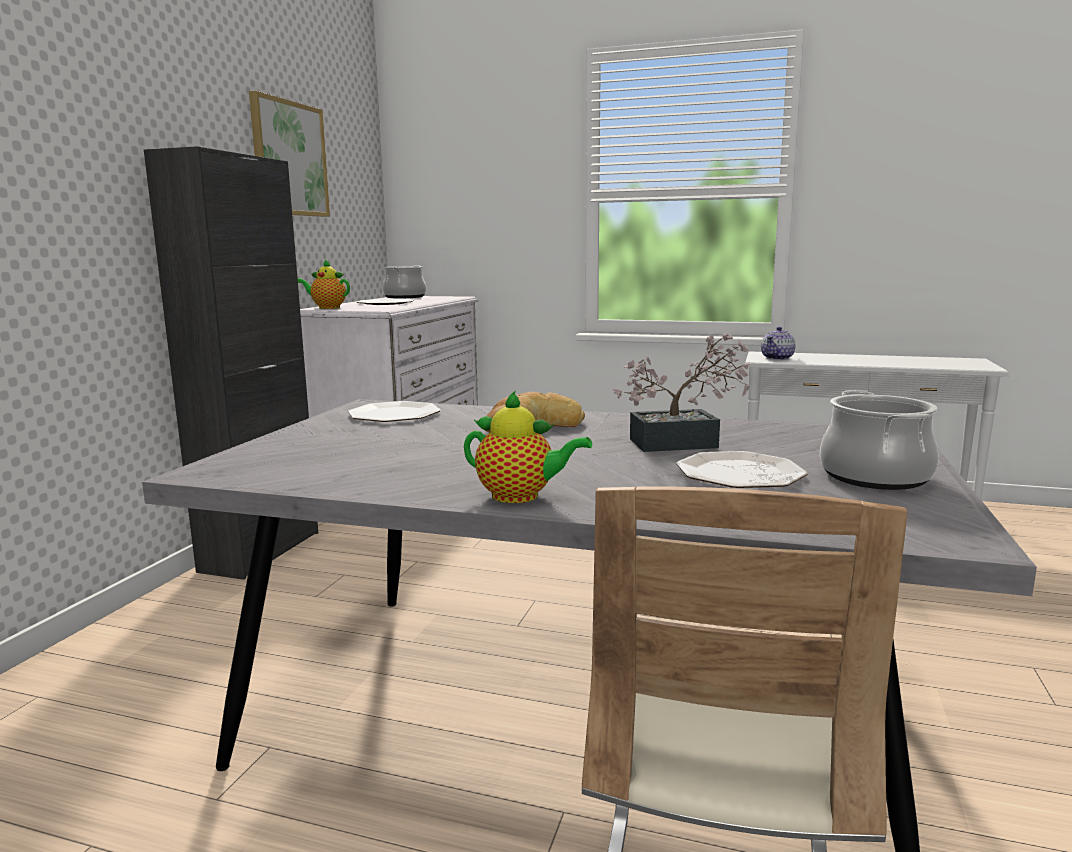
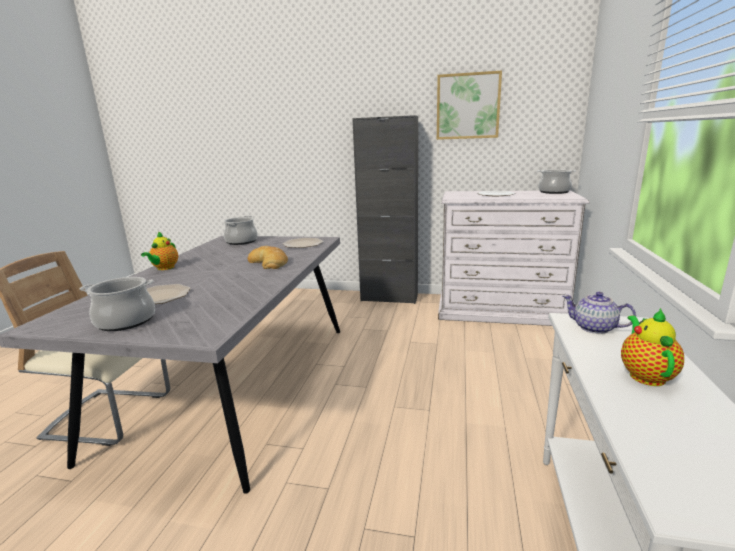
camera: 85 degrees right, 5 degrees up
teapot [298,259,350,309] -> teapot moved to [621,308,684,386]
potted plant [614,333,750,452] -> none
none -> cooking pot [224,216,258,245]

